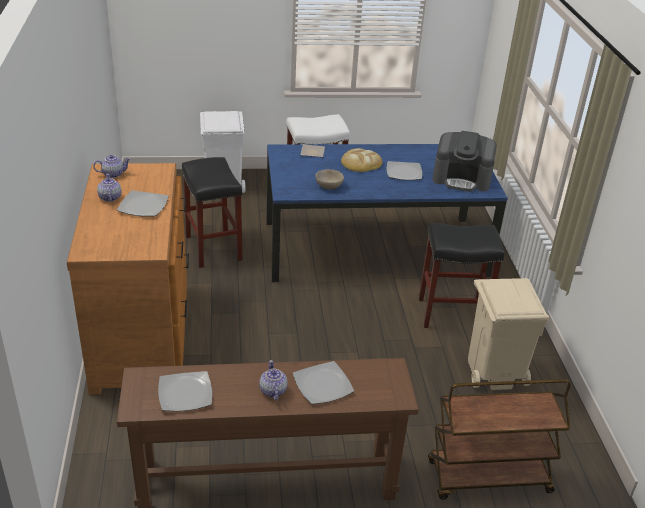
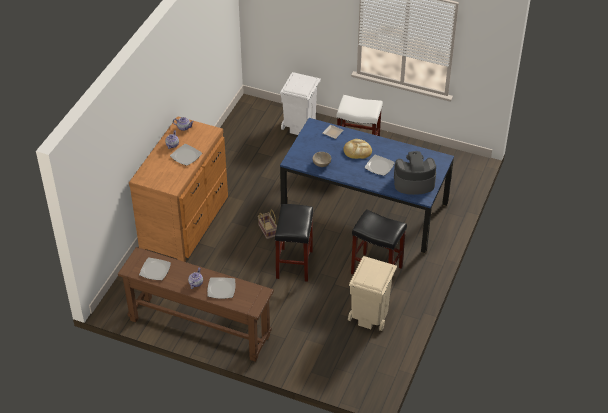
camera: 30 degrees right, 10 degrees up
black stool [182,157,242,268] -> black stool moved to [275,204,313,282]
brown cart [428,379,571,500] -> none
coffee machine [432,131,497,192] -> coffee machine turned 135 degrees clockwise [394,151,436,195]
none -> basket [258,209,277,239]

